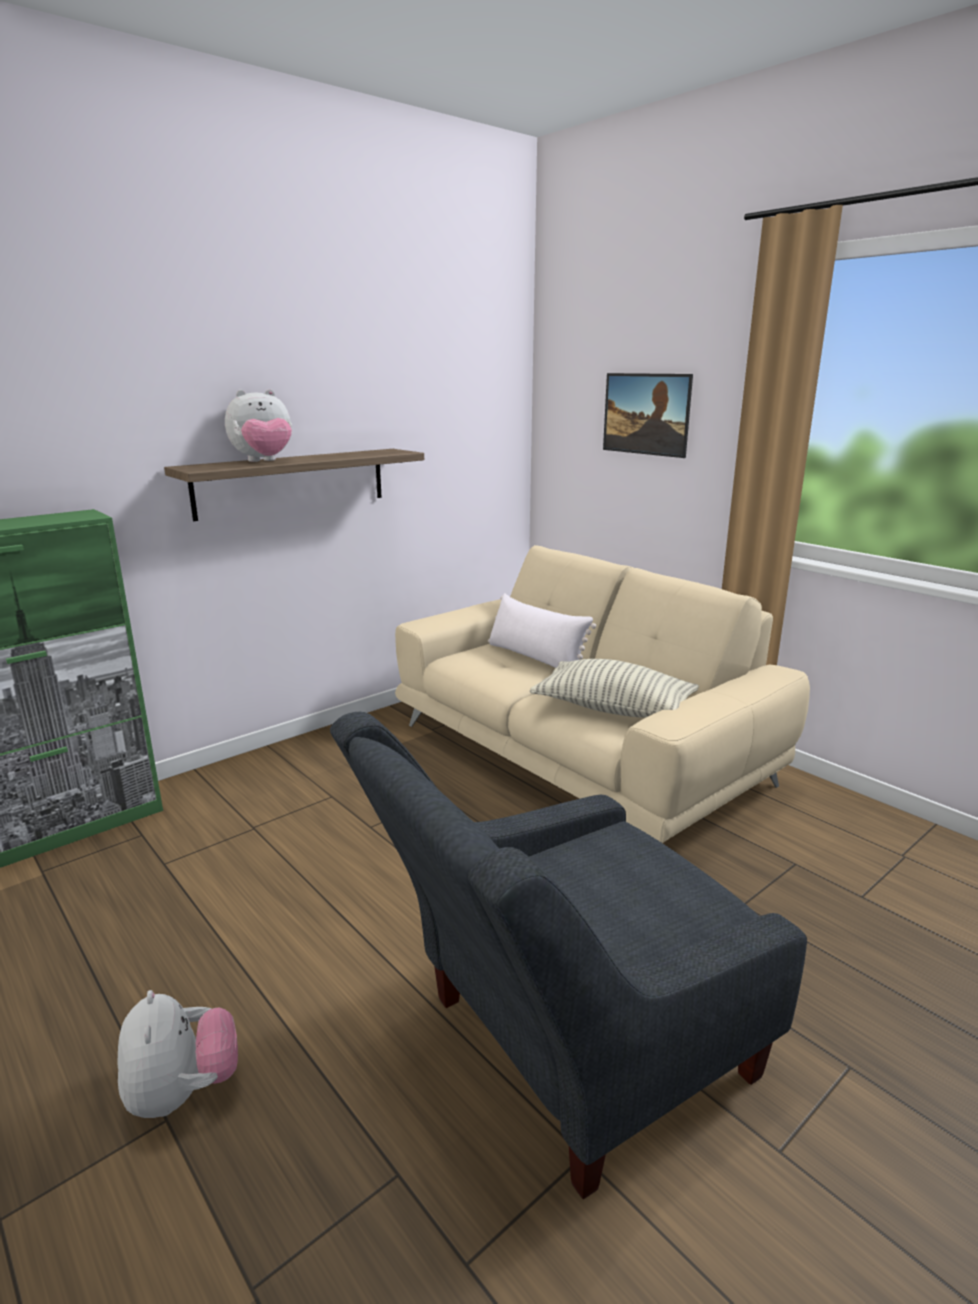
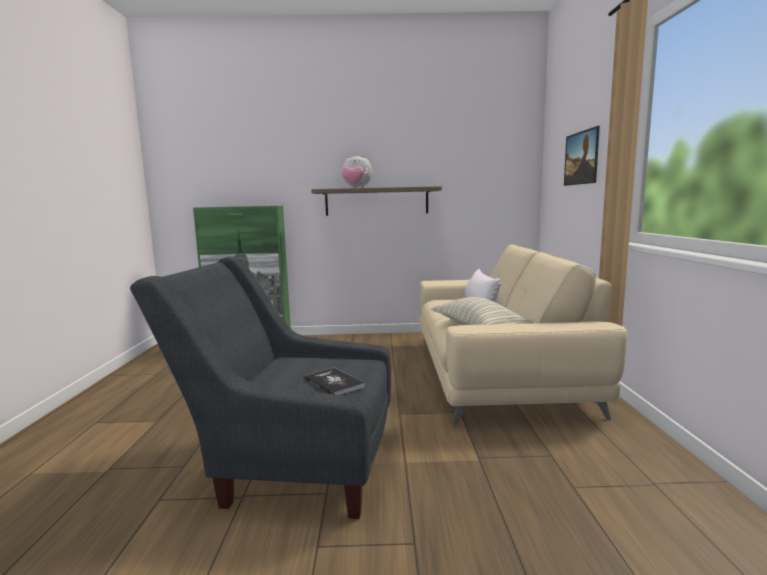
camera: 40 degrees right, 10 degrees down
plush toy [117,990,238,1118] -> none
none -> book [304,368,365,395]

